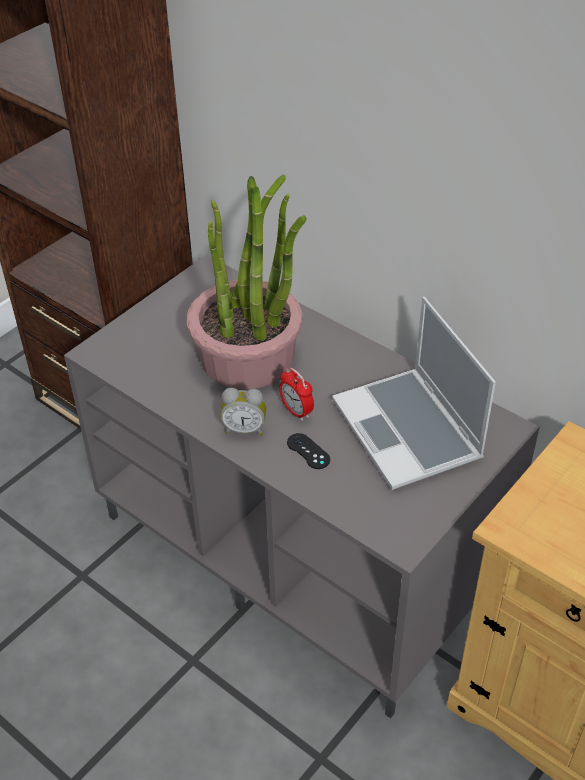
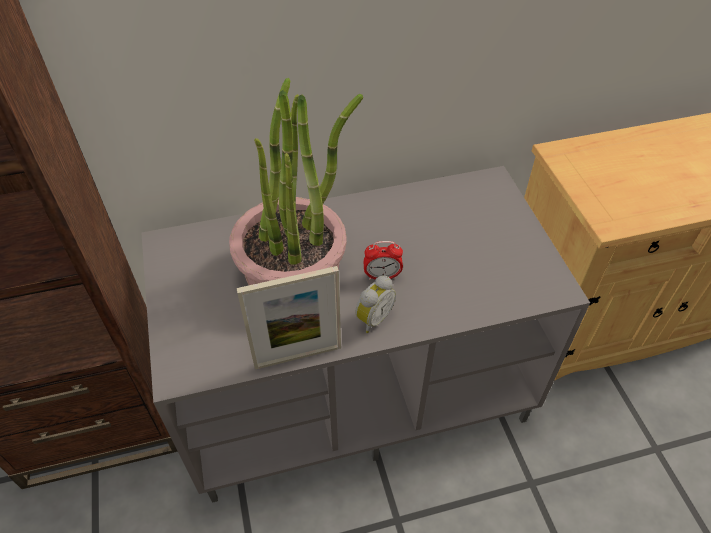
camera: 55 degrees left, 5 degrees up
black game controller [287,433,330,469] -> none
laptop [332,297,496,490] -> none
none -> picture frame [236,266,341,369]

